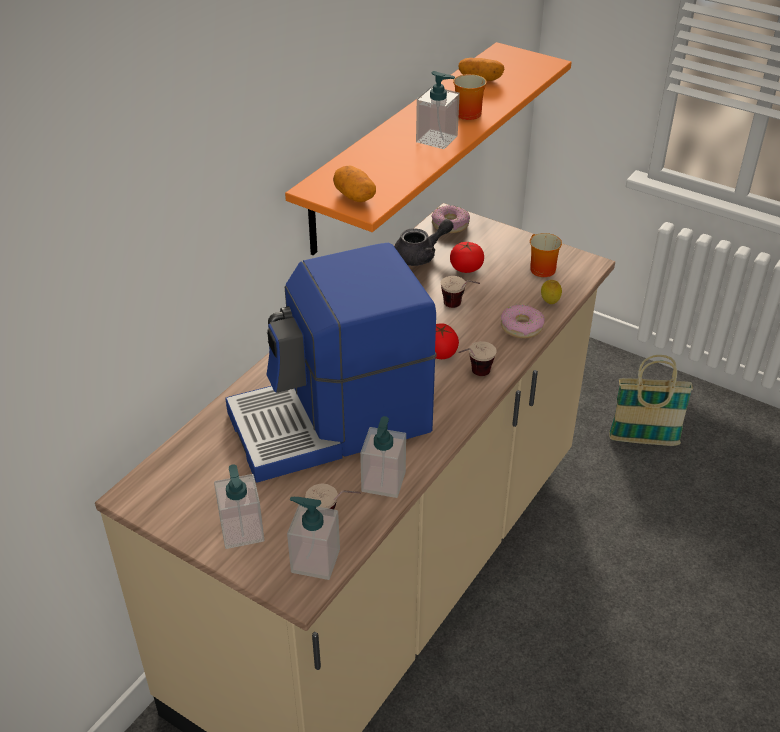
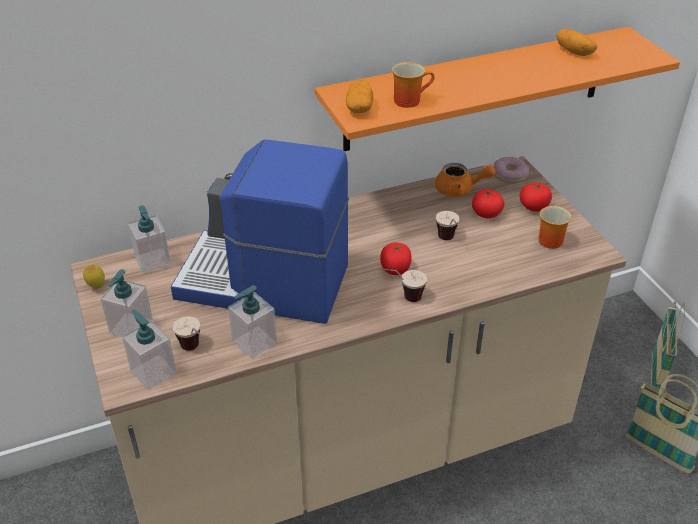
camera: 35 degrees right, 0 degrees up
grey teapot [394,219,454,266] -> orange teapot [435,163,496,197]
soap dispenser [416,71,460,149] -> soap dispenser moved to [128,205,171,273]
mug [453,74,487,120] -> mug moved to [392,62,435,108]
donut [501,305,545,338] -> none
lemon [541,280,562,304] -> lemon moved to [83,264,105,289]
none -> tomato [520,182,552,212]
none -> basket [651,302,685,390]

